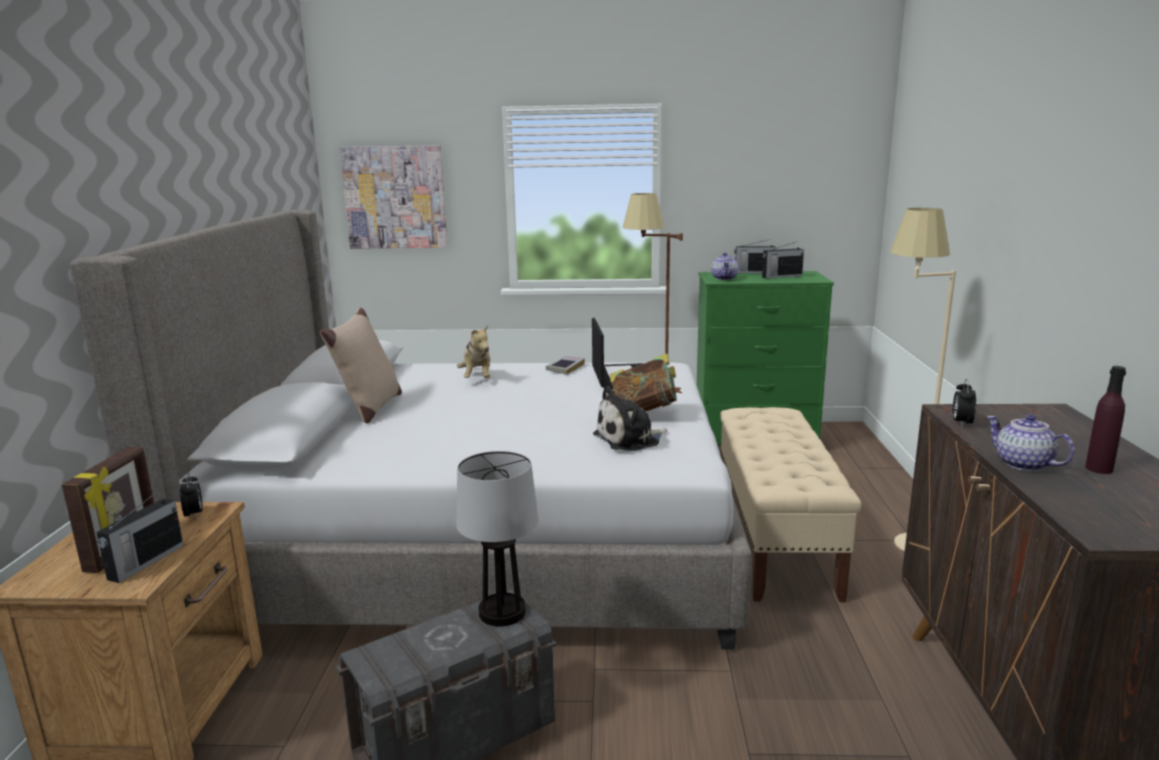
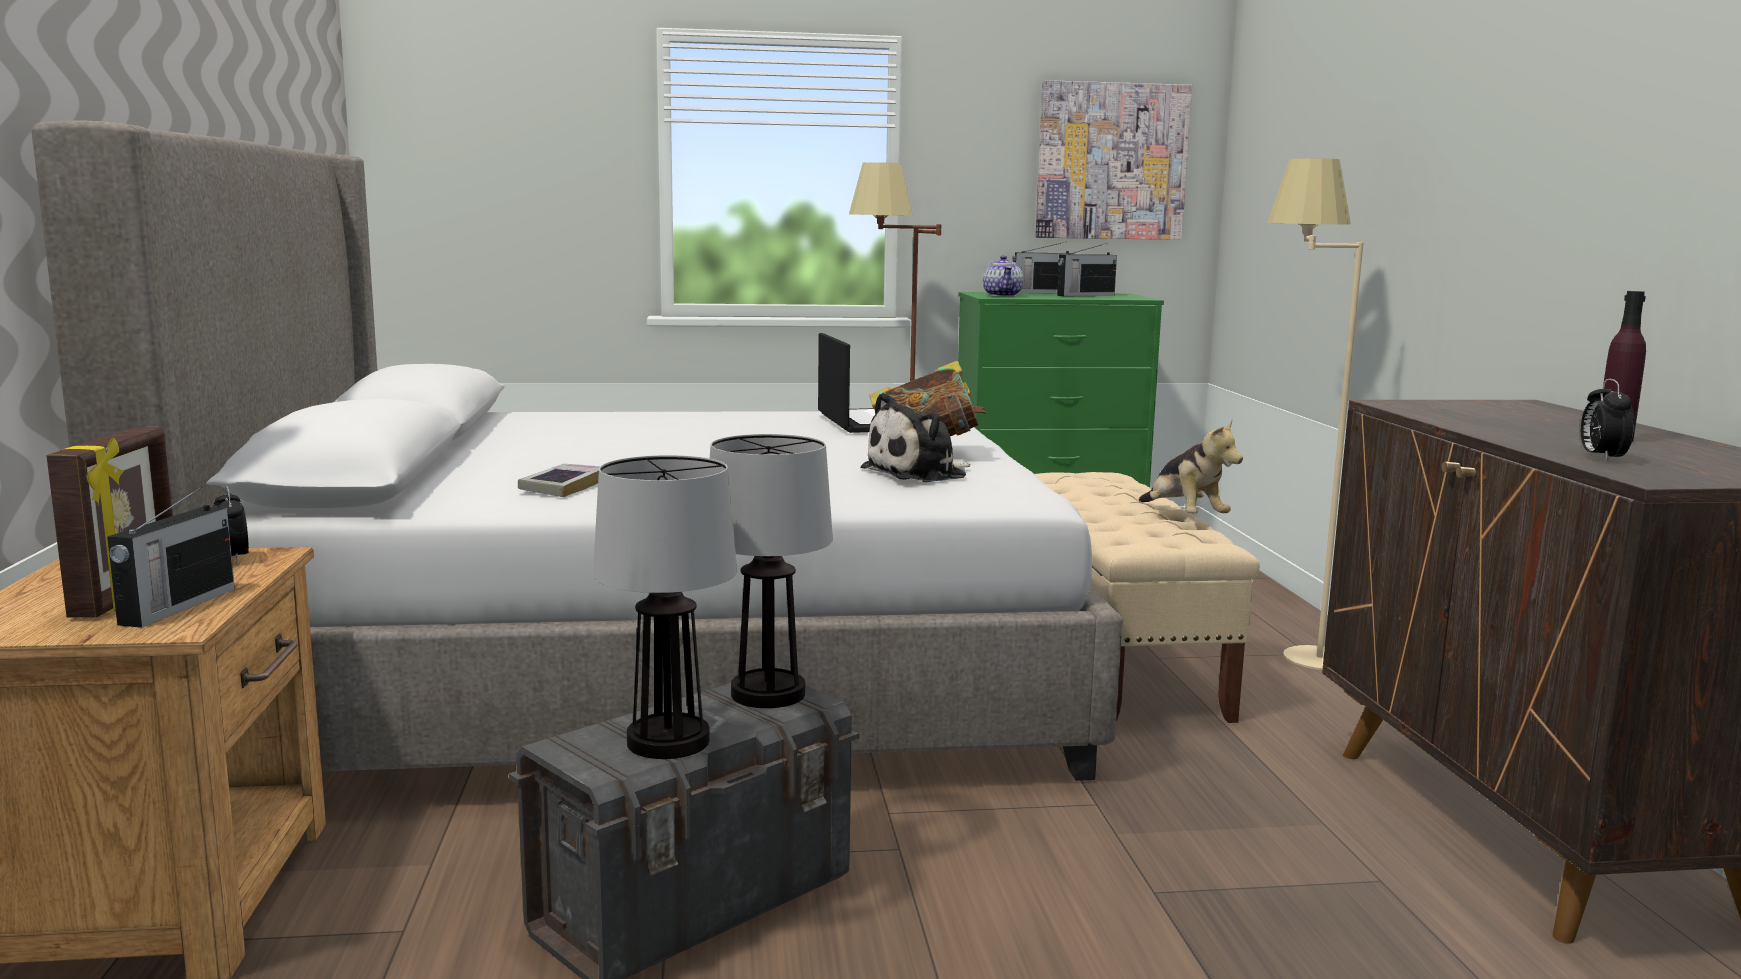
camera: 10 degrees left, 5 degrees down
beige pillow [320,308,402,424] -> none
picture [340,145,448,249] -> picture moved to [1036,80,1192,240]
plush toy [457,325,490,378] -> plush toy moved to [1139,420,1243,513]
book [546,356,585,375] -> book moved to [518,464,600,497]
alarm clock [953,379,976,427] -> alarm clock moved to [1581,379,1635,462]
teapot [986,415,1075,471] -> none
none -> table lamp [593,455,737,759]

